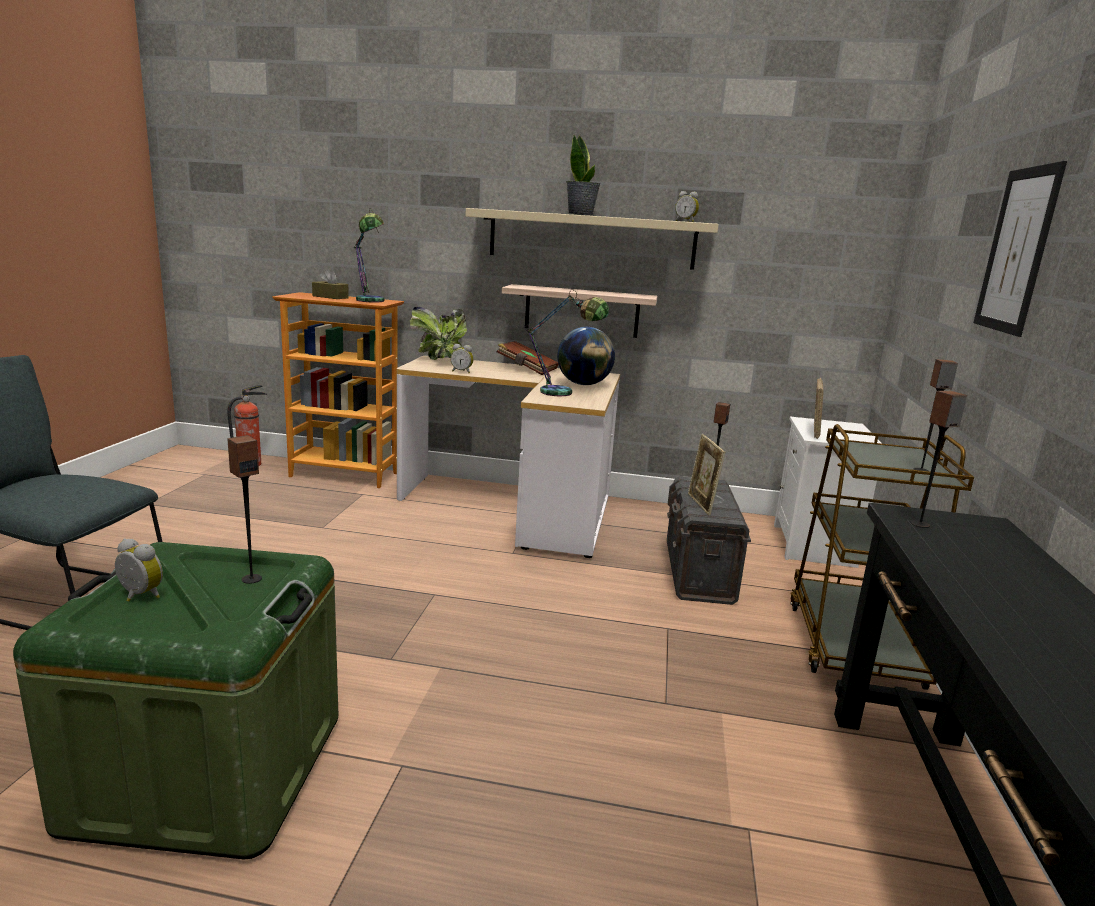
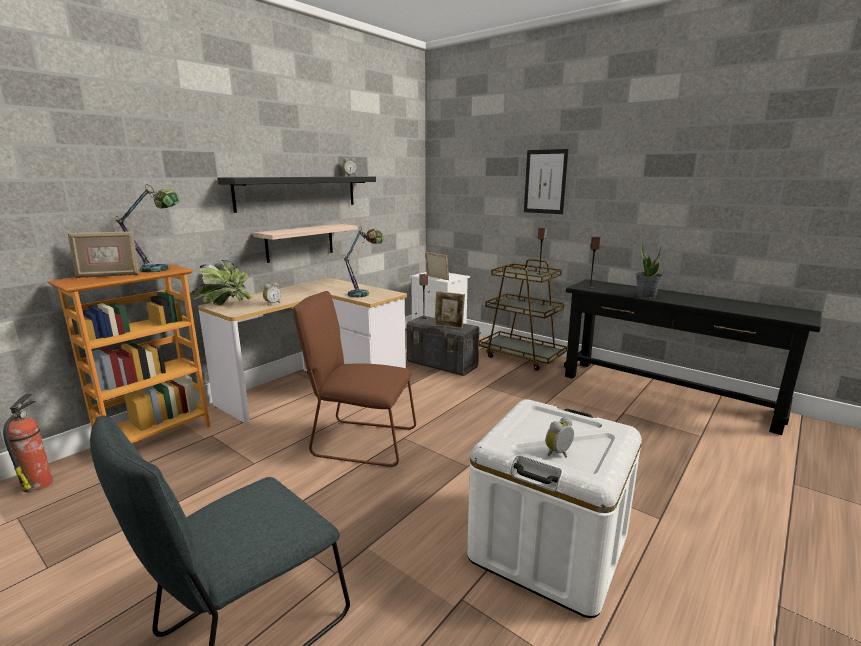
camera: 60 degrees left, 0 degrees up
green storage box [13,542,338,859] -> white storage box [467,399,642,618]
speaker [227,435,262,584] -> none
brown tissue box [312,269,349,299] -> picture frame [68,231,139,278]
beige shelf [466,208,719,270] -> black shelf [217,176,376,213]
brown book [497,341,558,375] -> none
globe [557,327,615,385] -> none
potted plant [566,135,600,216] -> potted plant moved to [636,242,663,298]
none -> brown chair [293,291,416,467]

